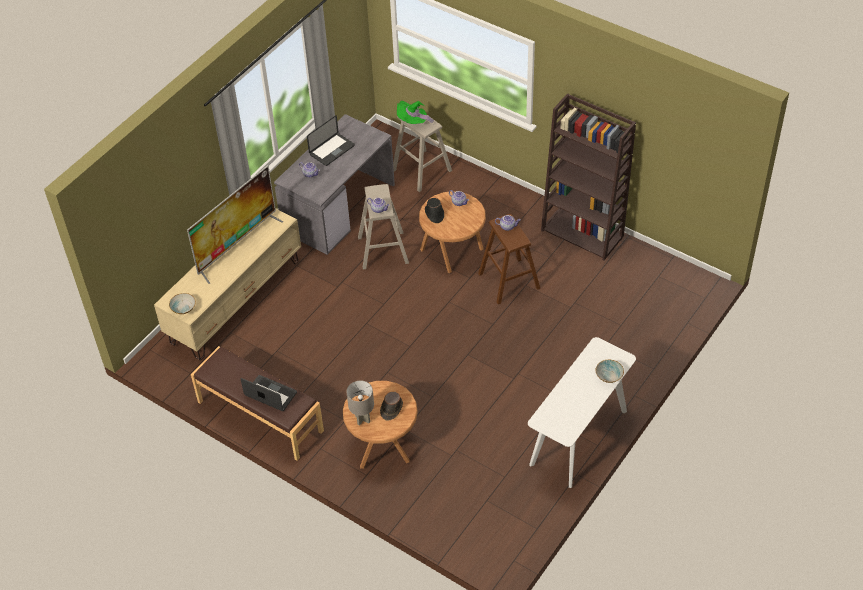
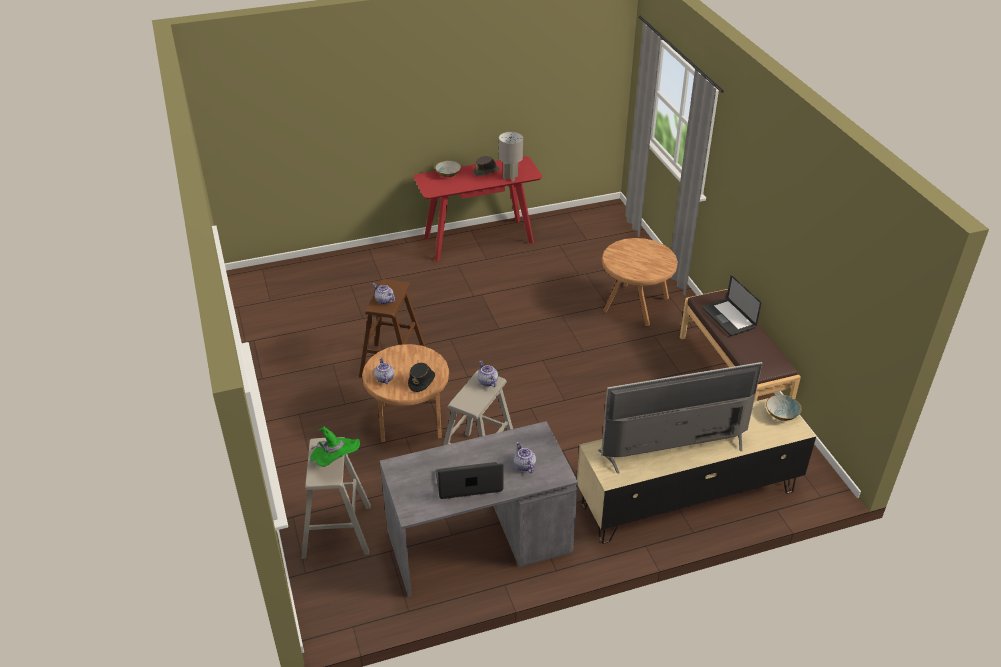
camera: 145 degrees left, 10 degrees down
grey table lamp [347,380,374,426] -> grey table lamp moved to [499,132,523,181]
brown hat [380,392,403,420] -> brown hat moved to [473,156,500,176]
white console table [528,337,636,488] -> red console table [413,156,542,262]
brown bookcase [541,93,636,260] -> none

